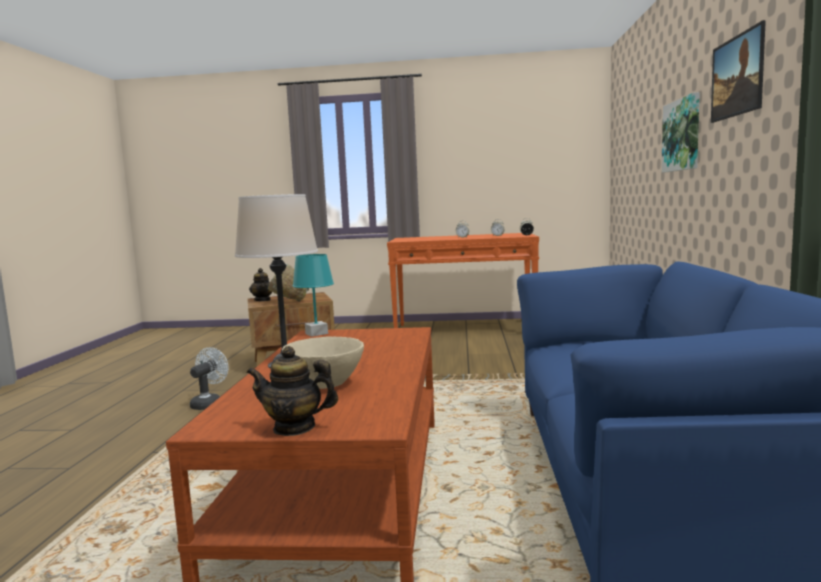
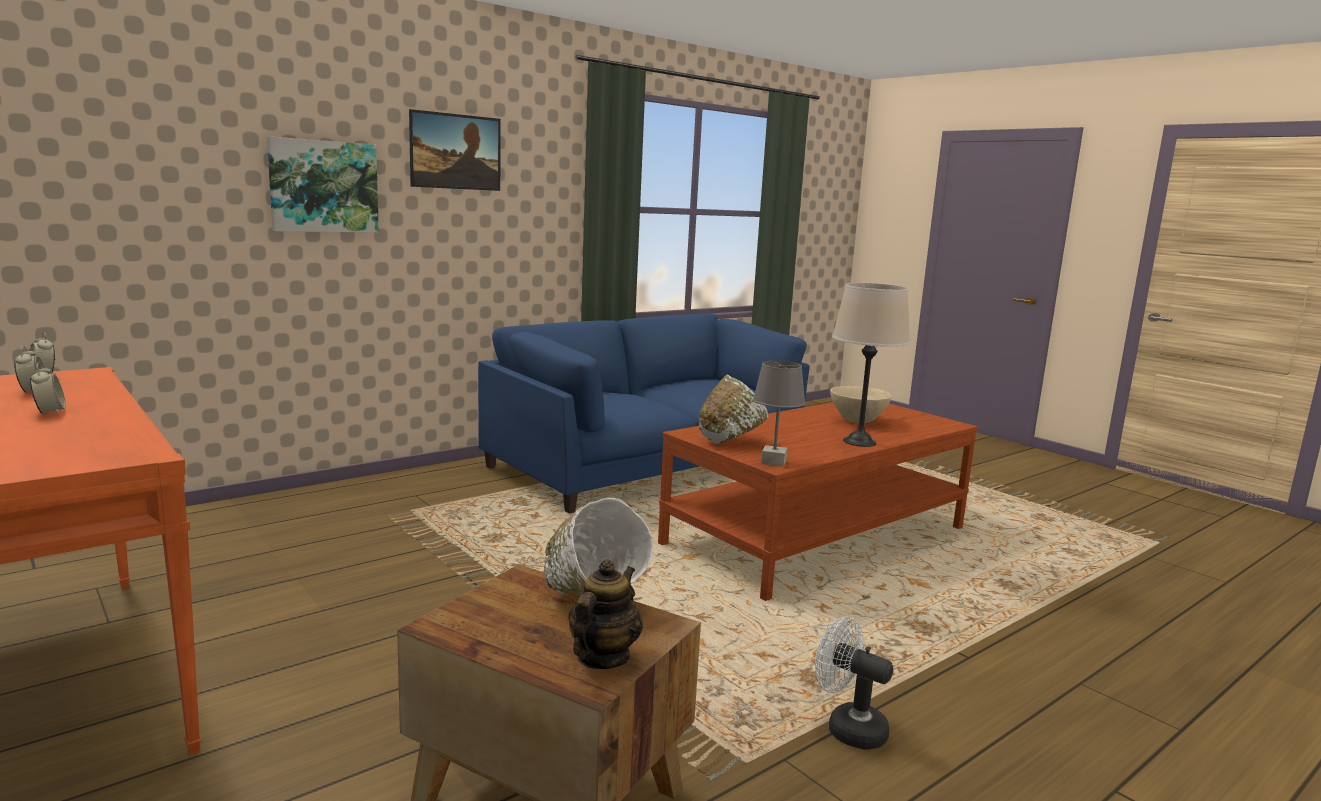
camera: 135 degrees left, 5 degrees up
white fan [190,347,228,410] -> white fan turned 60 degrees clockwise [815,616,893,749]
teapot [247,346,338,436] -> none
turquoise table lamp [292,254,334,337] -> grey table lamp [753,361,805,467]
none -> white bowl [699,374,768,445]

